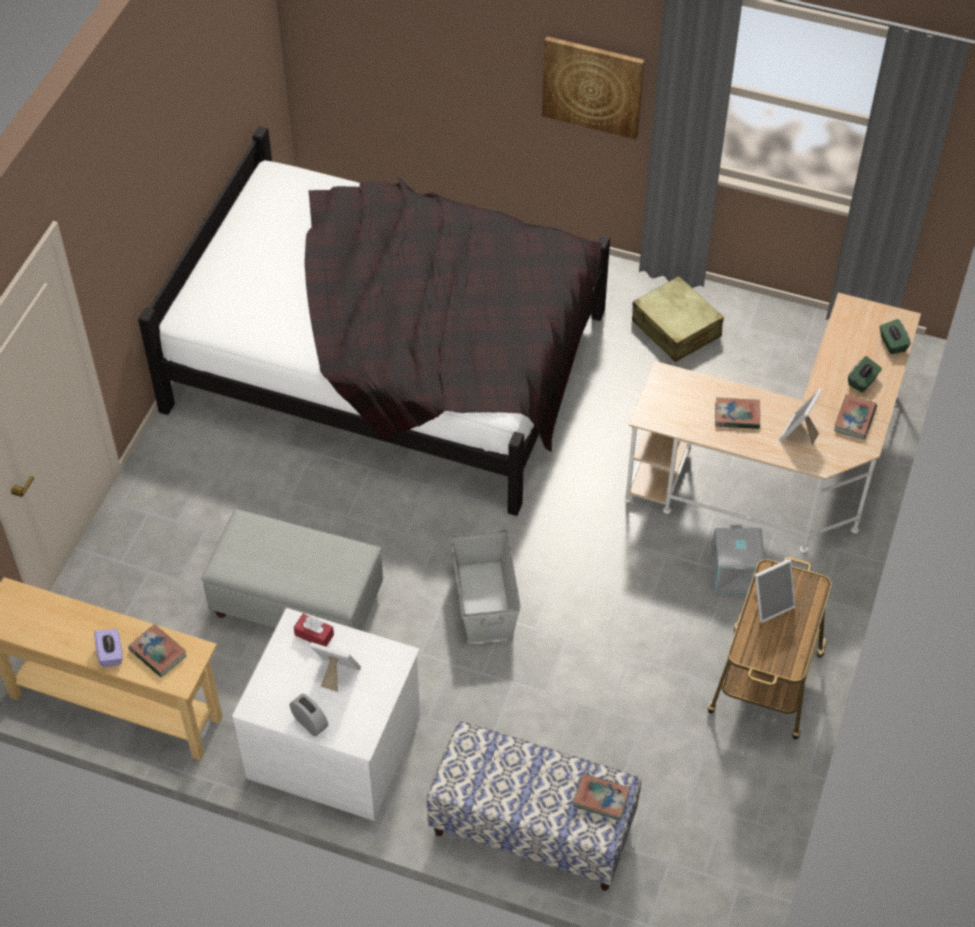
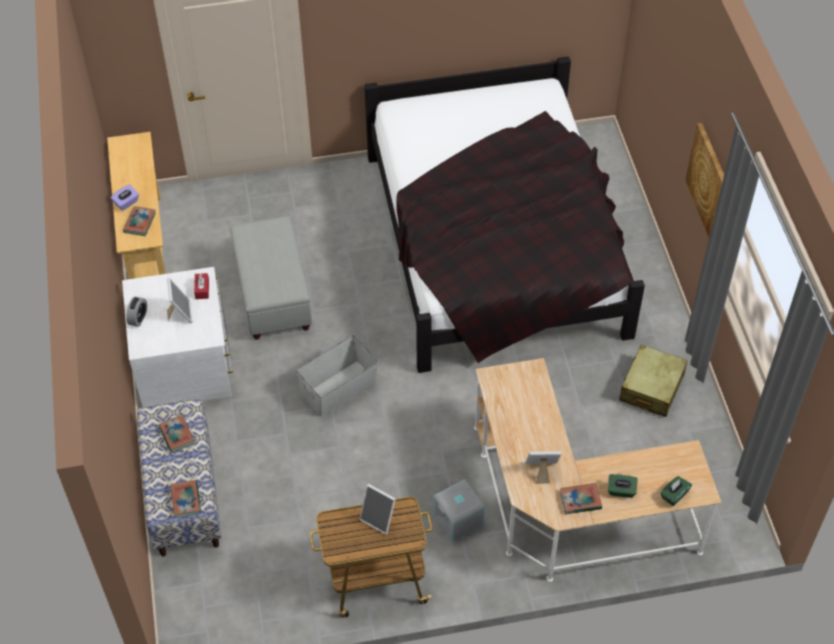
camera: 60 degrees right, 0 degrees up
book [715,398,760,429] -> book moved to [159,415,195,453]

